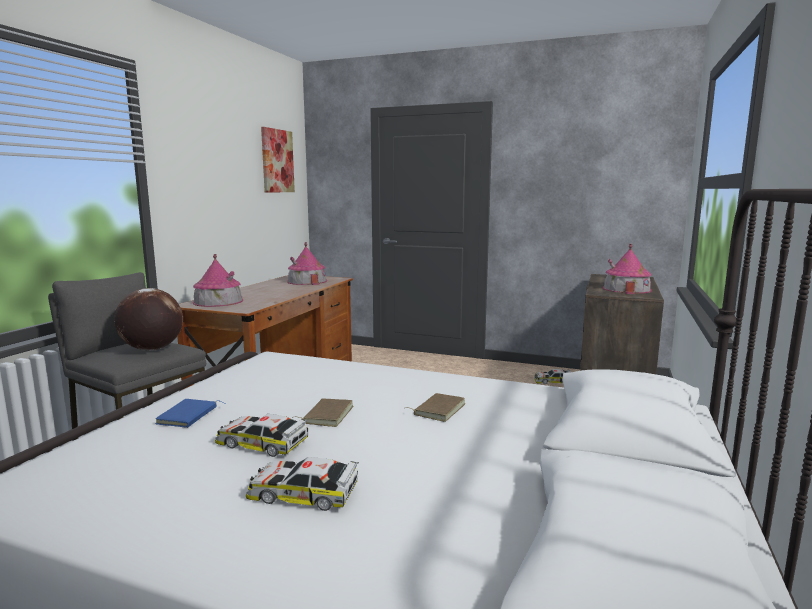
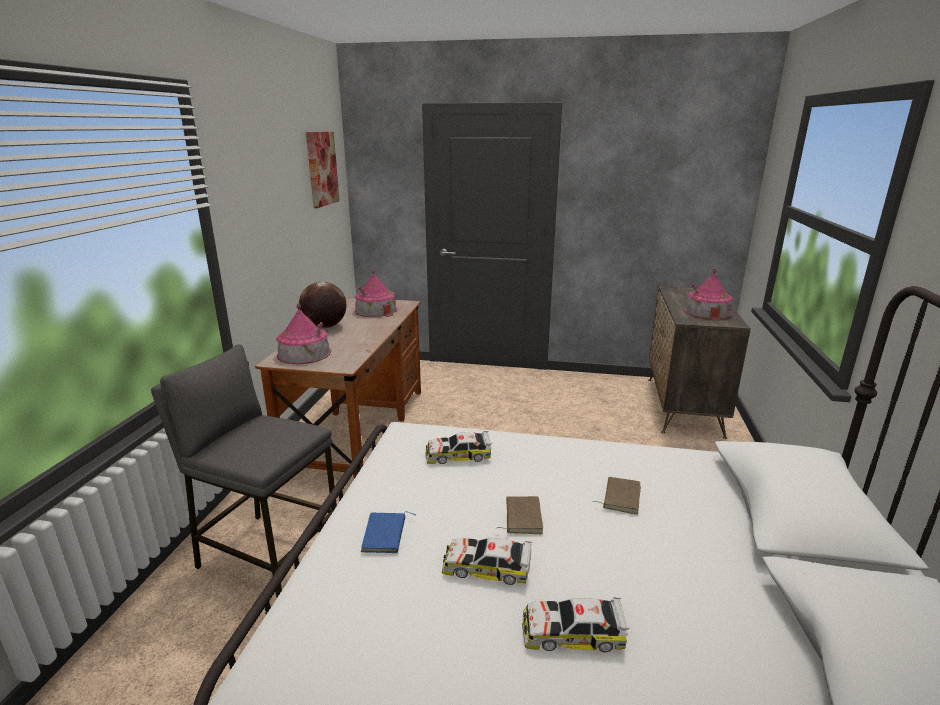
camera: 10 degrees left, 10 degrees up
globe [114,288,183,351] -> globe moved to [299,282,346,329]
toy car [534,369,571,384] -> toy car moved to [425,431,492,464]

